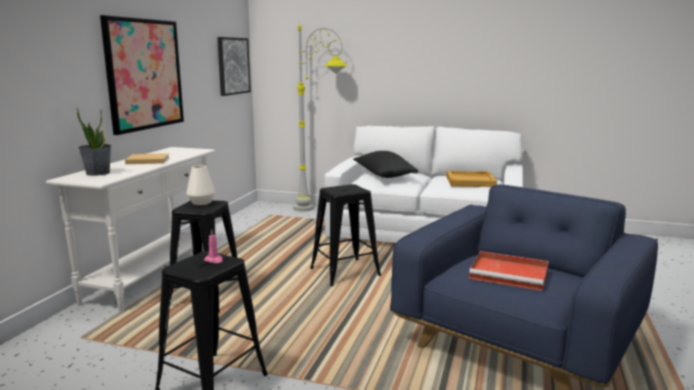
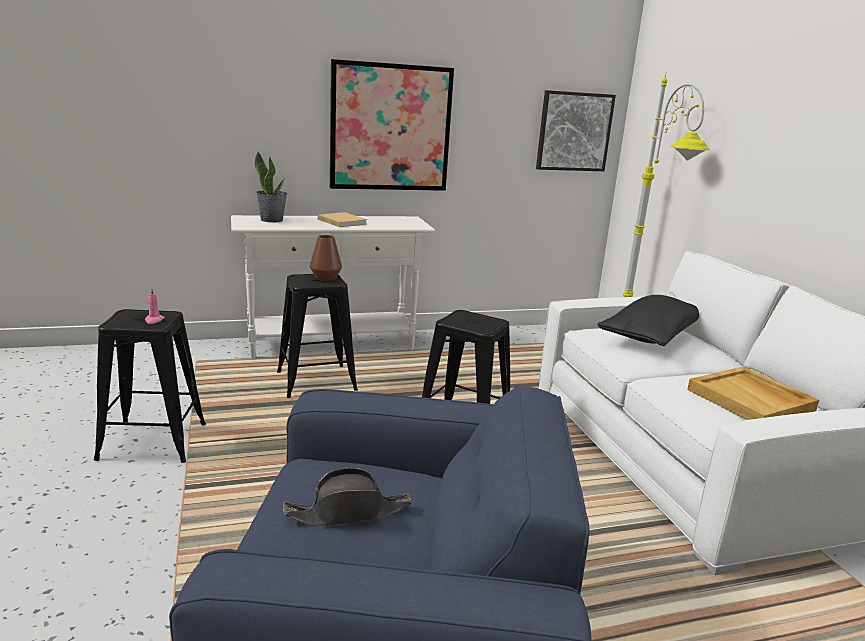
camera: 55 degrees right, 5 degrees up
white vase [186,165,215,205] -> brown vase [310,235,342,281]
red tray [469,251,549,291] -> black hat [283,468,412,526]

